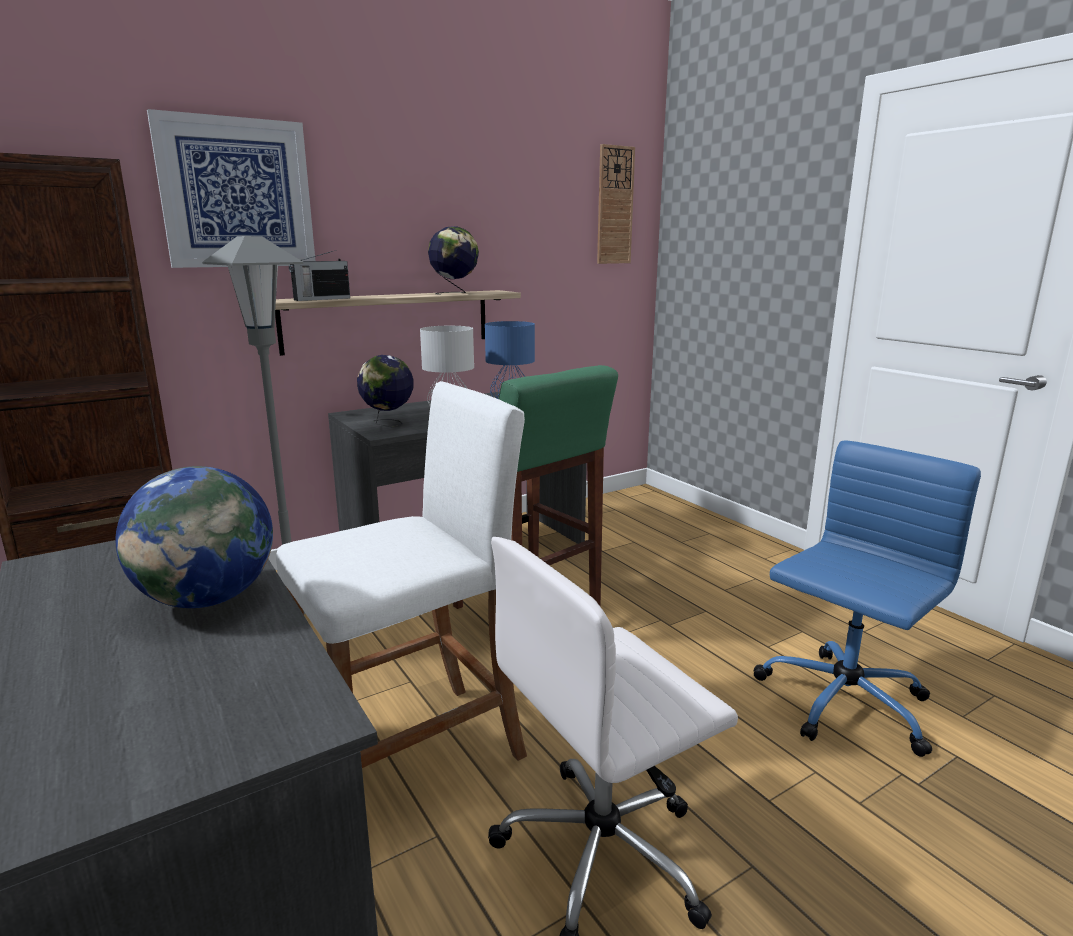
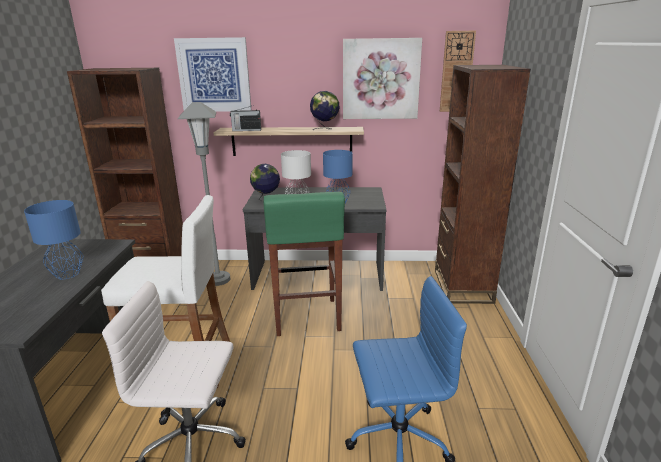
camera: 35 degrees right, 5 degrees up
globe [116,466,273,608] -> blue table lamp [24,200,84,280]
none -> picture [343,38,422,119]
none -> brown bookcase [435,65,531,304]

